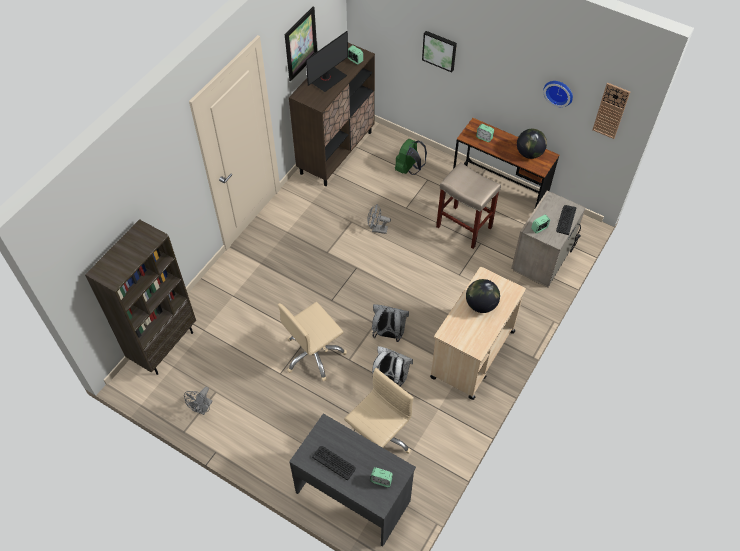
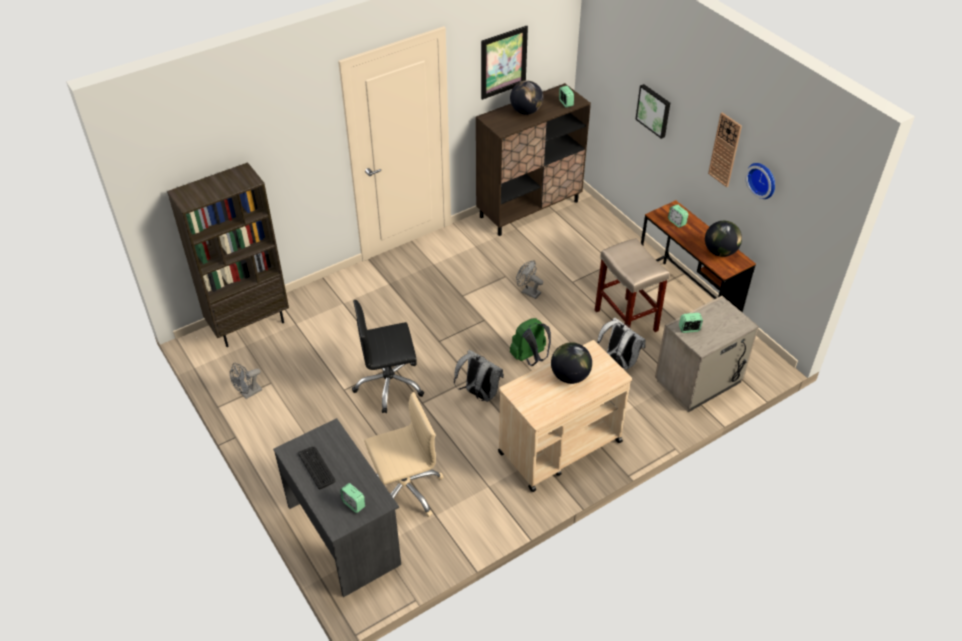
camera: 25 degrees right, 10 degrees down
beige office chair [278,302,347,381] -> black office chair [352,300,424,413]
monitor [306,31,348,92] -> globe [510,81,543,115]
white backpack [372,346,413,386] -> white backpack moved to [597,317,645,370]
green backpack [395,139,427,175] -> green backpack moved to [510,318,551,366]
keyboard [556,205,576,235] -> none
wall clock [593,83,630,139] -> wall clock moved to [708,112,742,187]

